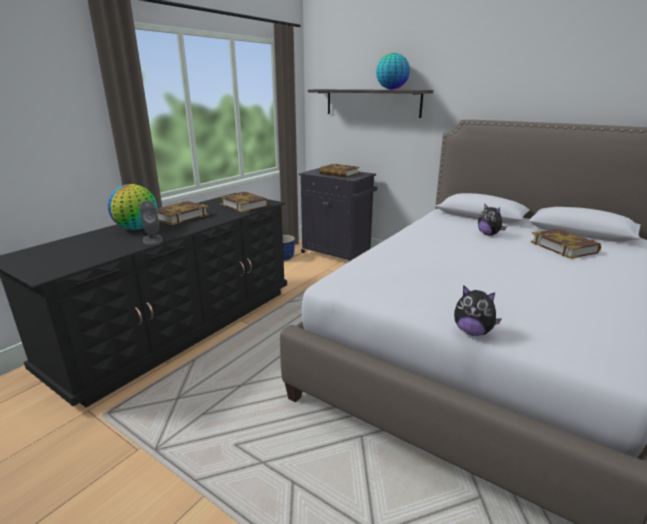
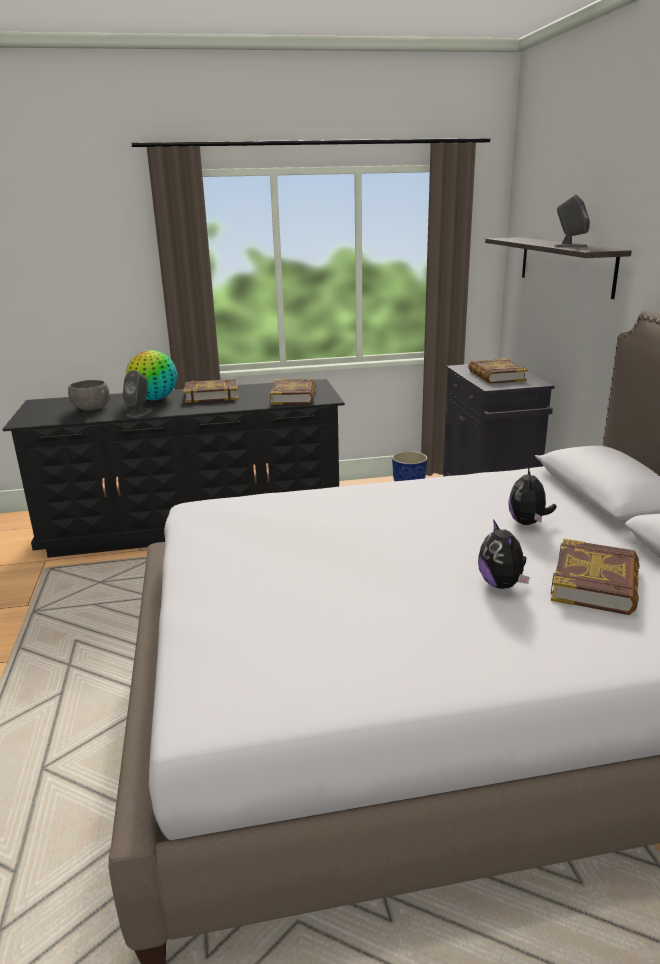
camera: 45 degrees right, 0 degrees up
globe [376,53,410,90] -> grey speaker [554,194,590,247]
plush toy [454,285,502,336] -> plush toy moved to [478,519,530,589]
none -> grey bowl [68,380,111,411]

